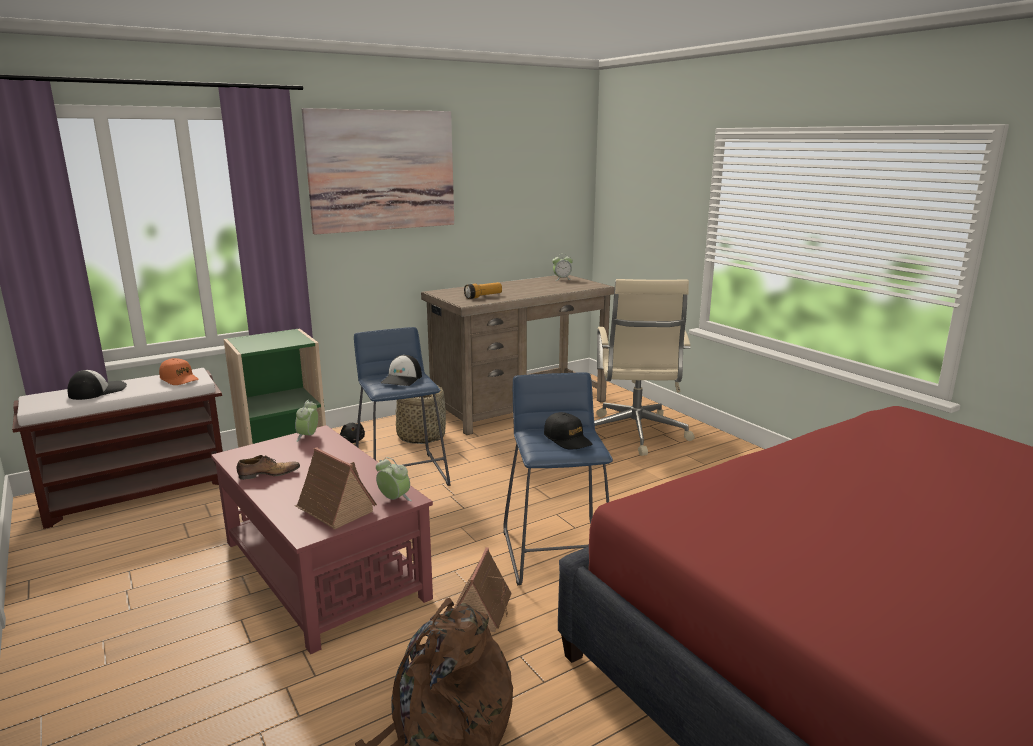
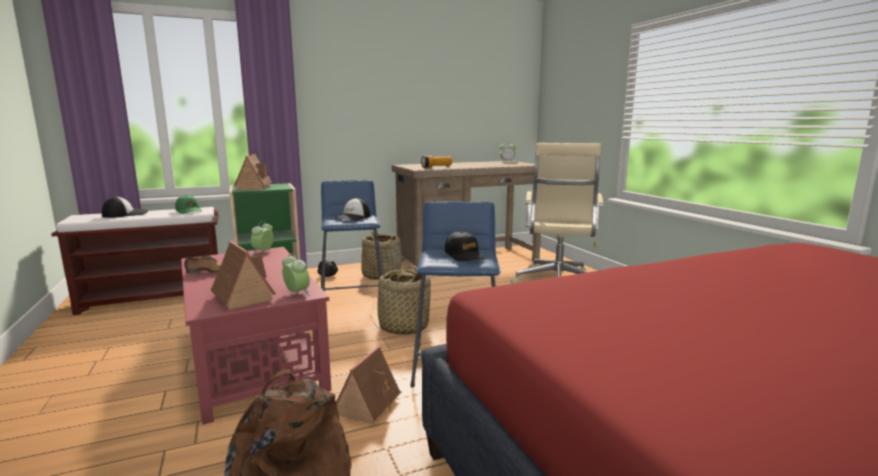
camera: 10 degrees right, 5 degrees down
orange cap [159,358,199,385] -> green cap [175,195,202,214]
picture [302,108,454,235] -> none
none -> toy house [234,154,271,190]
none -> basket [371,266,431,334]

